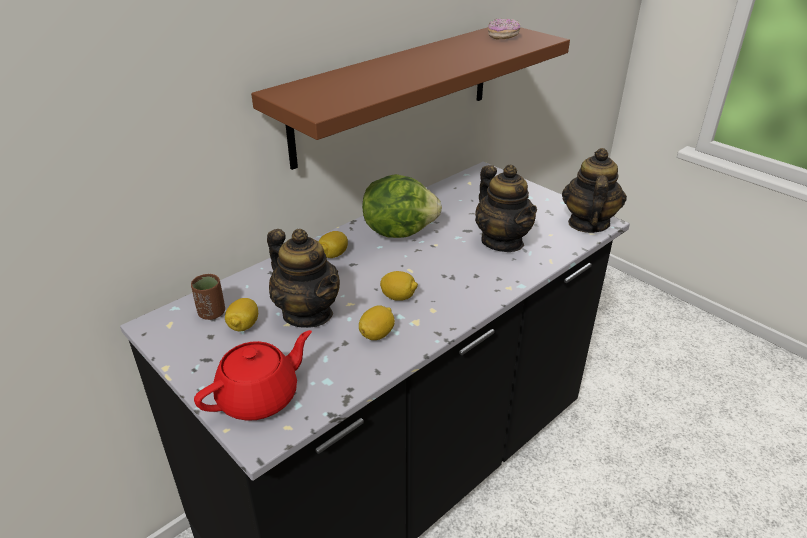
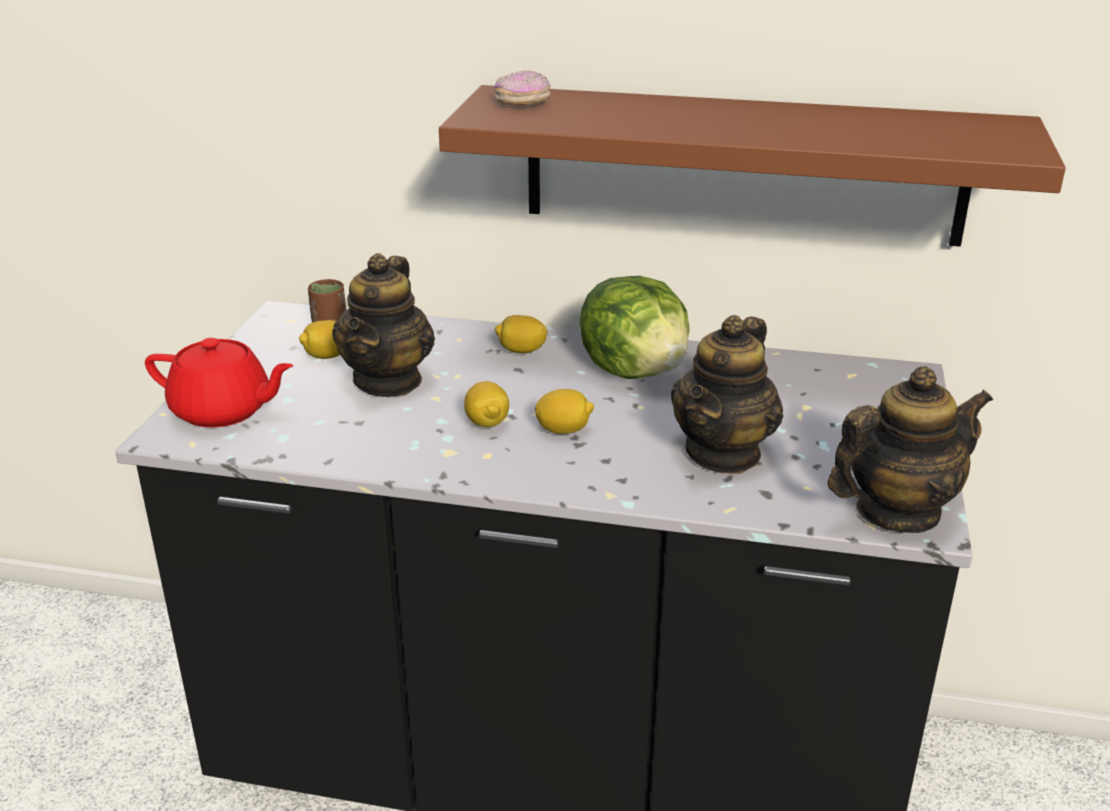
camera: 55 degrees right, 5 degrees down
lemon [359,305,395,340] -> lemon moved to [535,389,594,434]
donut [488,18,520,39] -> donut moved to [495,70,551,106]

